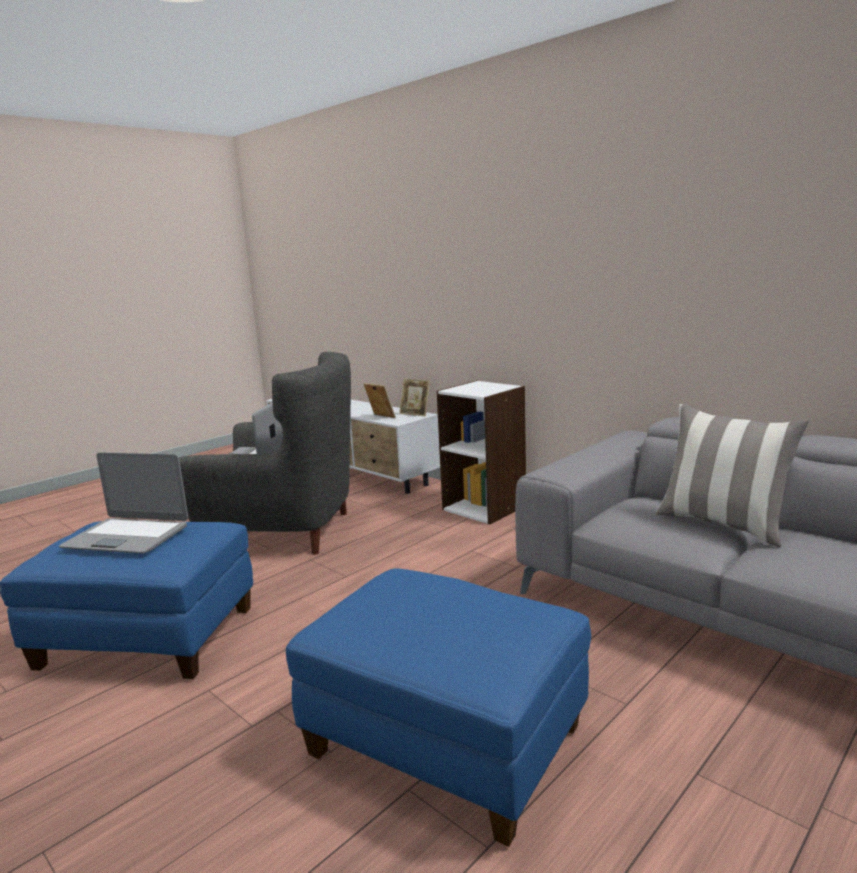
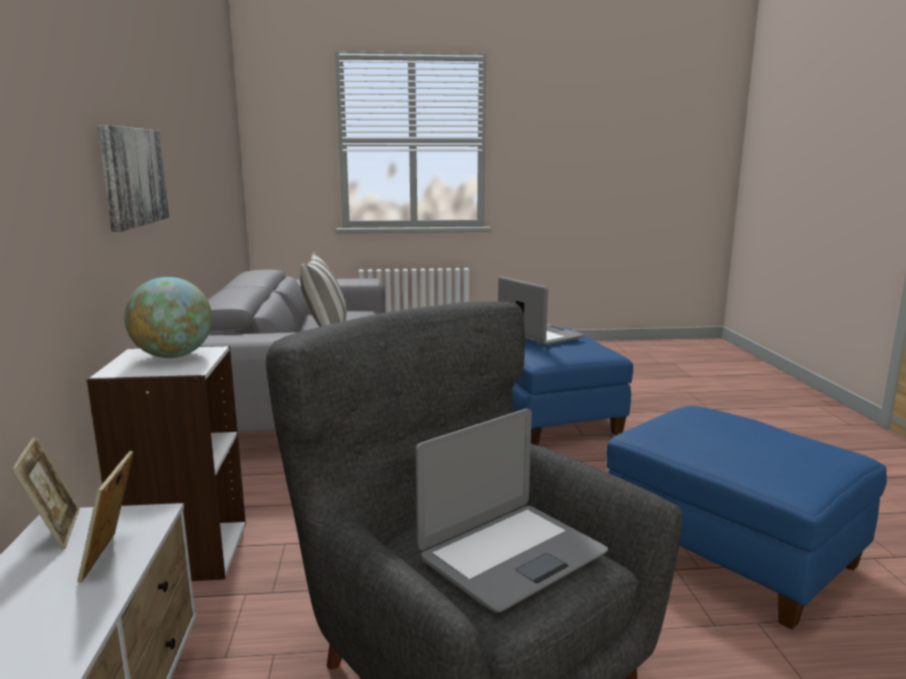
camera: 140 degrees left, 0 degrees up
laptop [59,452,188,553] -> laptop moved to [498,276,584,345]
none -> picture [98,125,169,232]
none -> globe [124,277,212,358]

